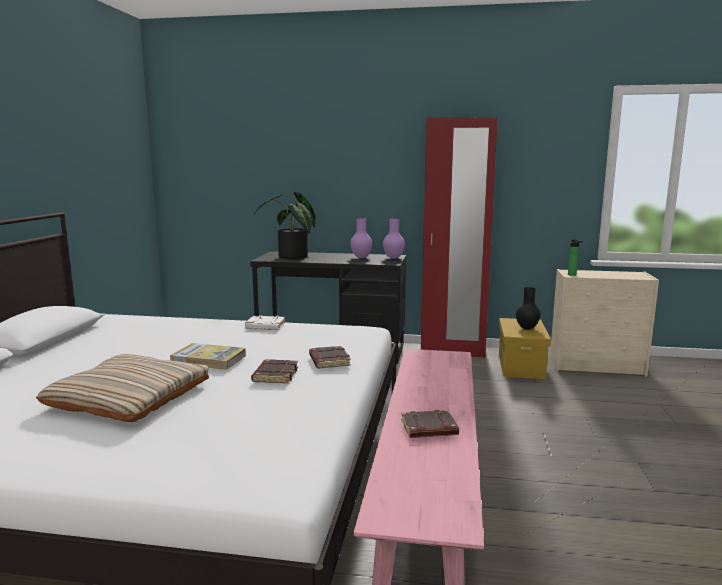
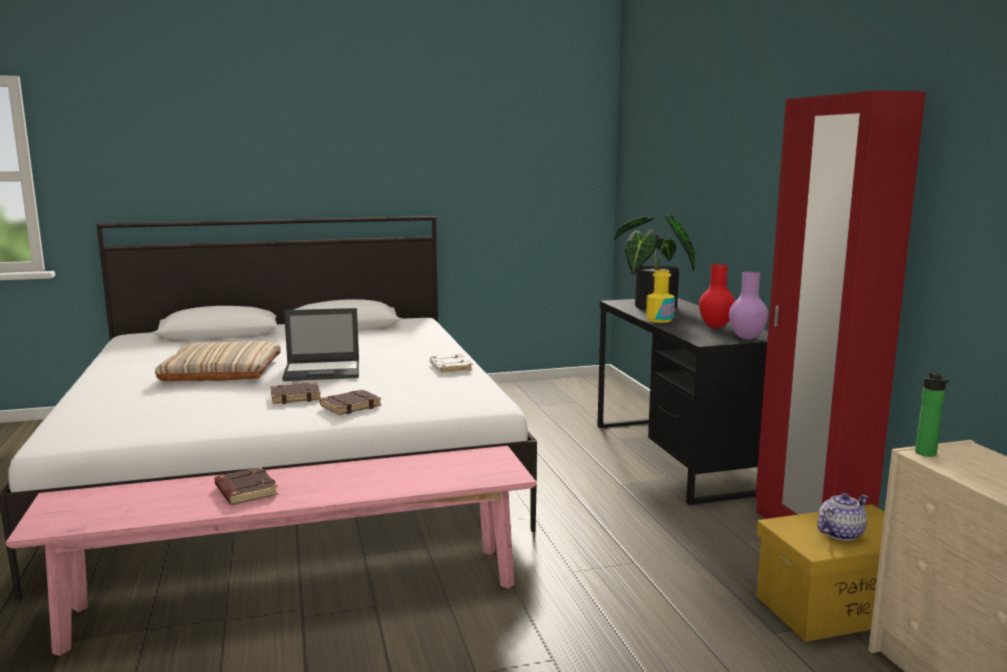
camera: 65 degrees right, 0 degrees up
book [170,343,246,370] -> laptop [282,308,359,381]
purple vase [350,218,372,258] -> red vase [699,264,735,328]
black vase [516,287,540,330] -> teapot [817,493,868,541]
none -> yellow bottle [646,270,675,323]

